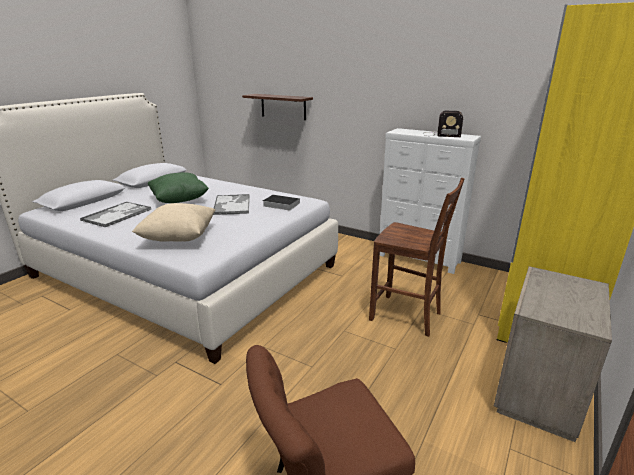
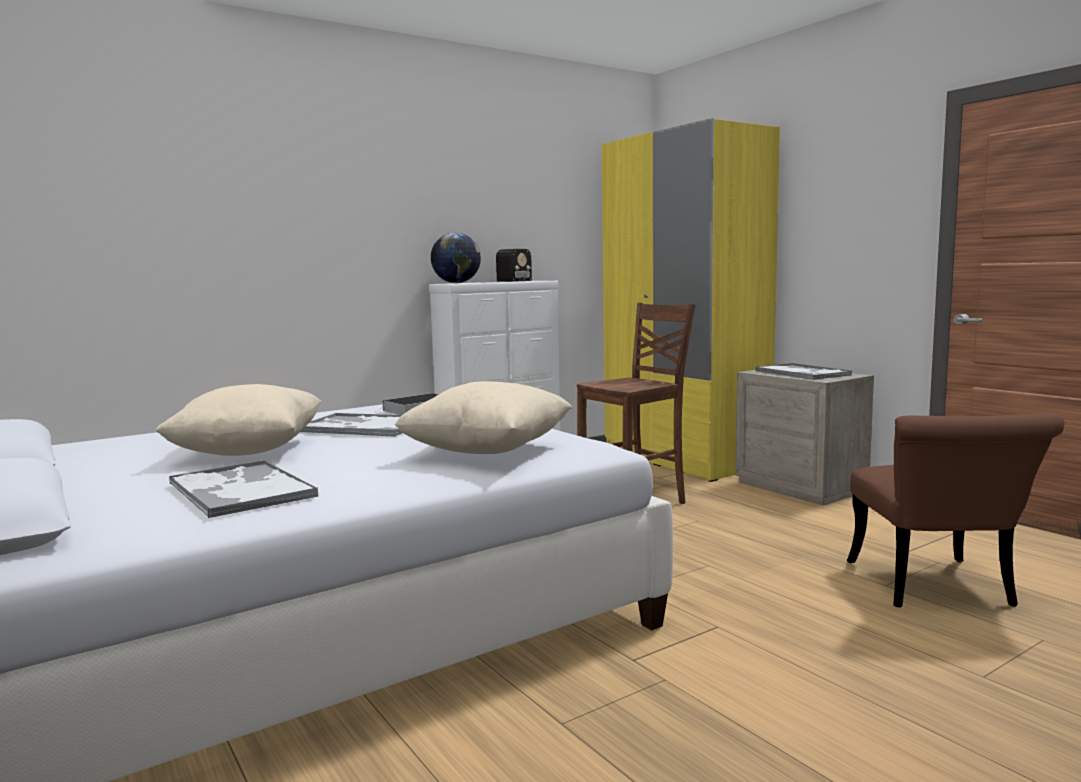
camera: 65 degrees left, 15 degrees down
green pillow [147,172,209,203] -> beige pillow [155,384,322,456]
shelf [242,94,313,120] -> none
none -> globe [431,233,481,283]
none -> tray [755,363,852,380]

